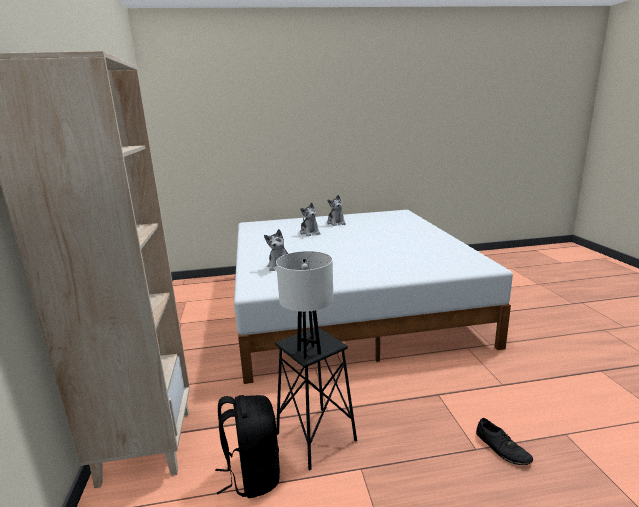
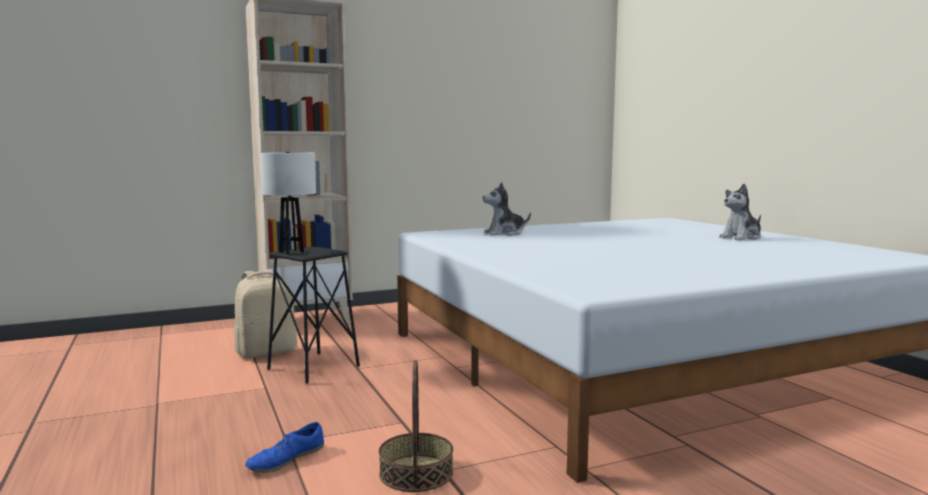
camera: 75 degrees right, 10 degrees down
black backpack [215,395,280,498] -> beige backpack [234,269,297,358]
plush toy [300,202,321,236] -> none
black shoe [476,418,533,465] -> blue shoe [245,422,324,473]
none -> basket [379,360,453,492]

